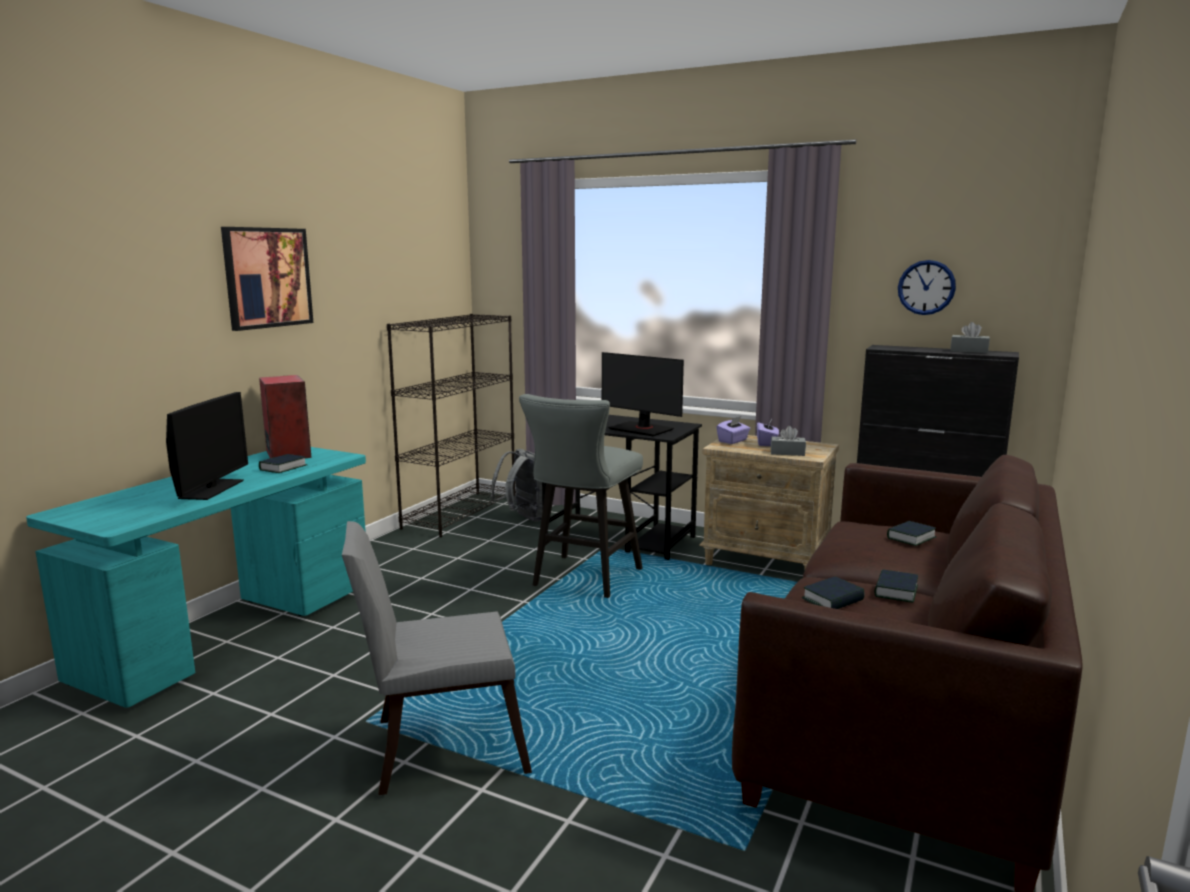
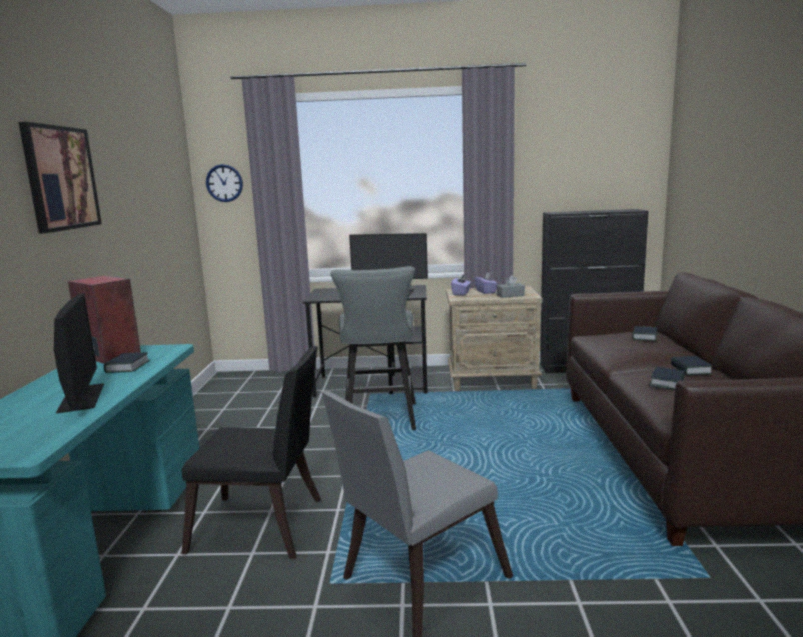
camera: 25 degrees left, 0 degrees up
black bookcase [387,314,516,537] -> none
grey backpack [490,449,543,522] -> none
wall clock [898,260,956,315] -> wall clock moved to [206,164,243,202]
grey tissue box [950,322,990,353] -> none
none -> black chair [182,346,321,559]

